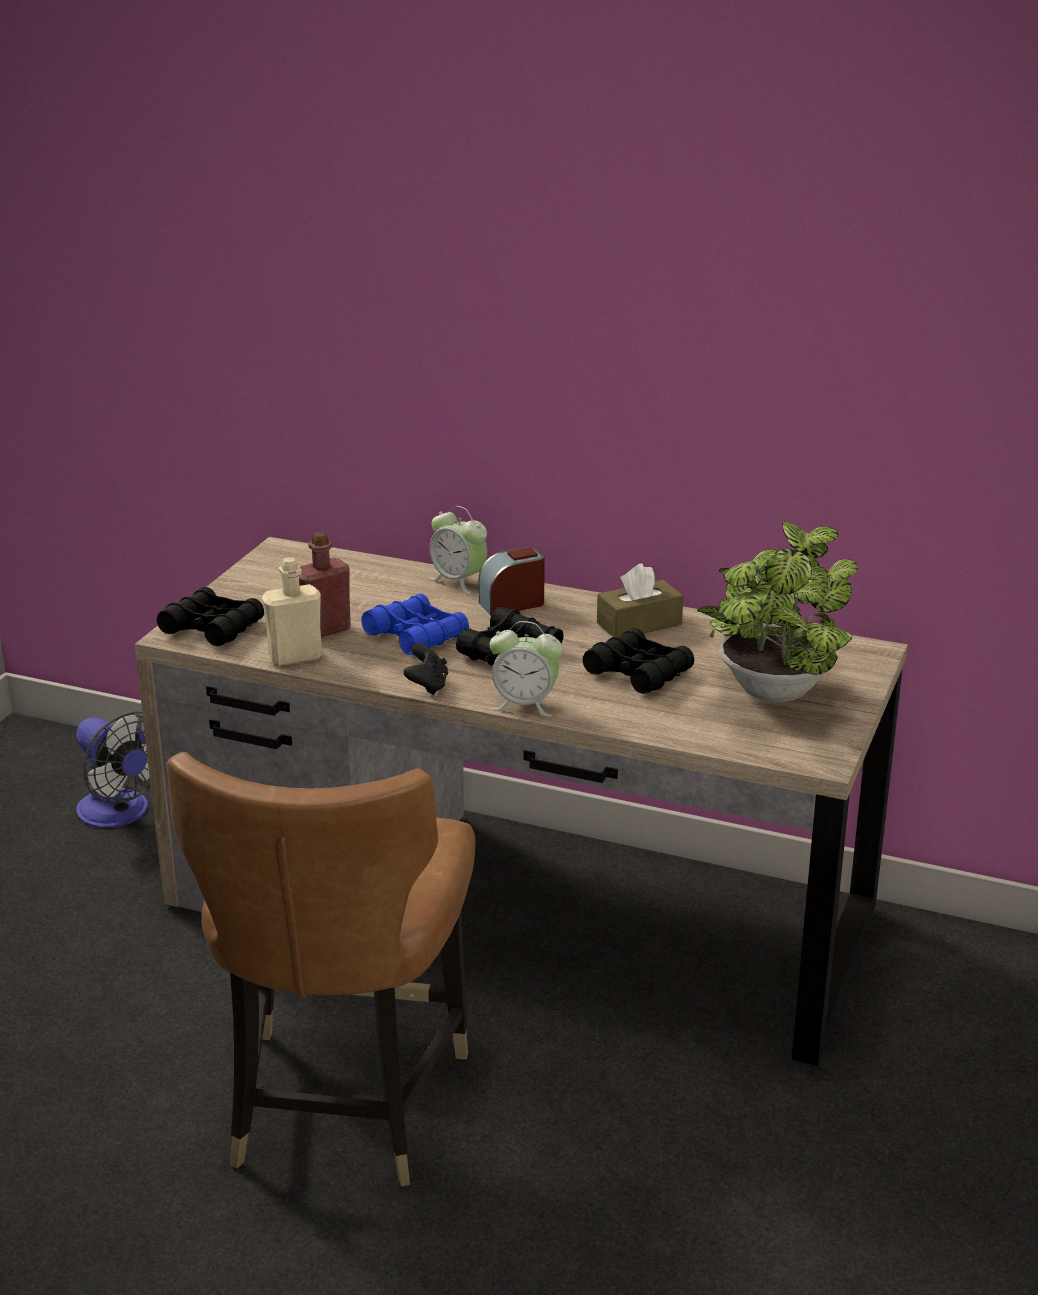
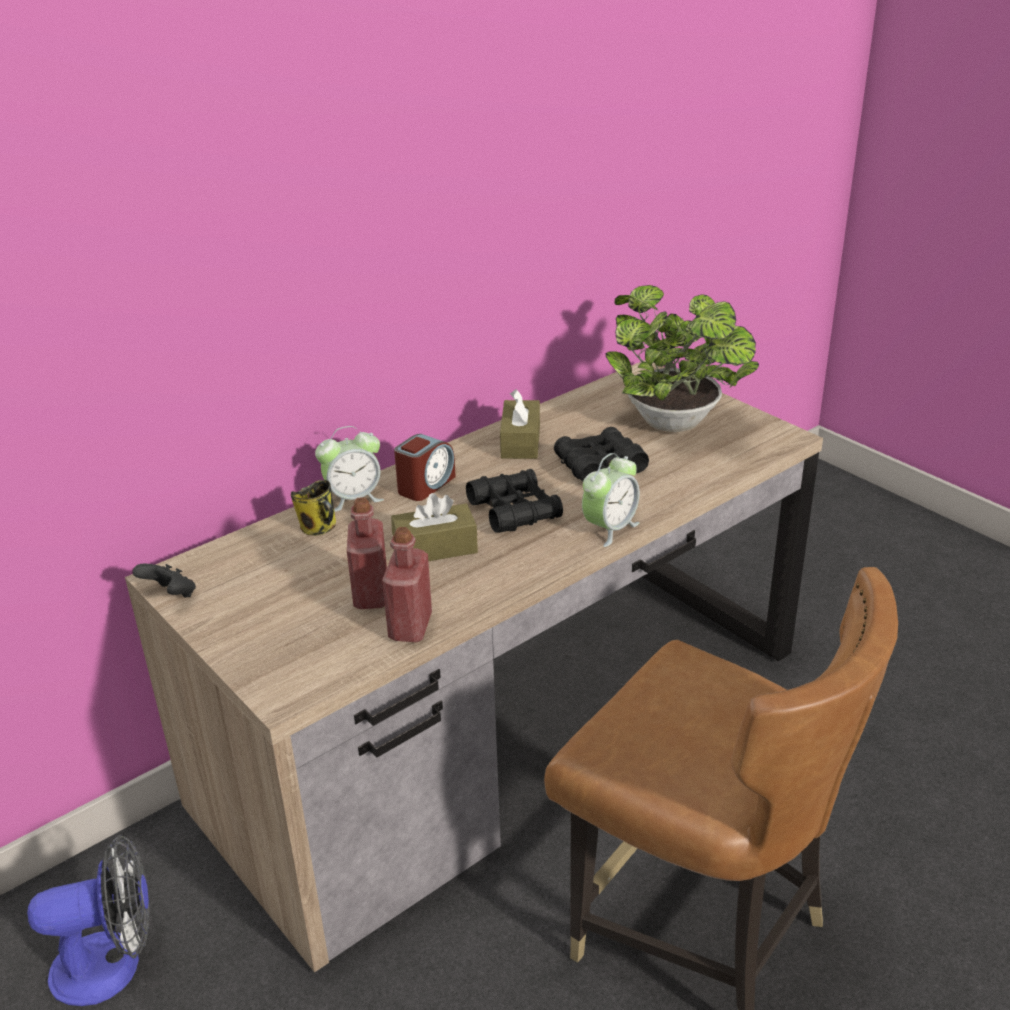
camera: 60 degrees left, 5 degrees up
black binoculars [157,587,264,646] -> none
beige bottle [262,557,322,666] -> red bottle [382,527,432,642]
blue binoculars [361,594,469,655] -> brown tissue box [391,493,478,561]
black game controller [403,643,448,695] -> black game controller moved to [132,564,196,597]
alarm clock [479,547,545,616] -> alarm clock turned 150 degrees counterclockwise [394,434,456,501]
none -> mug [291,480,336,536]

